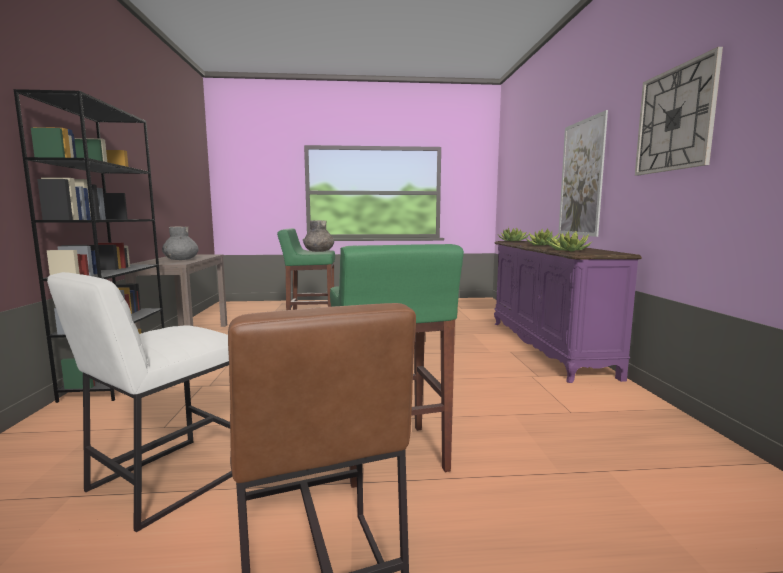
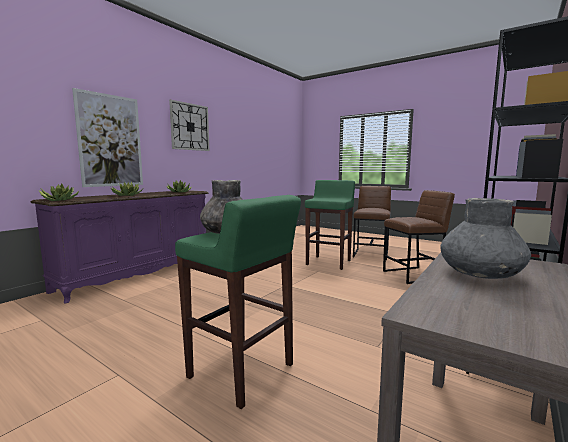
camera: 140 degrees left, 0 degrees up
white chair [47,272,233,532] -> brown chair [383,190,455,284]

